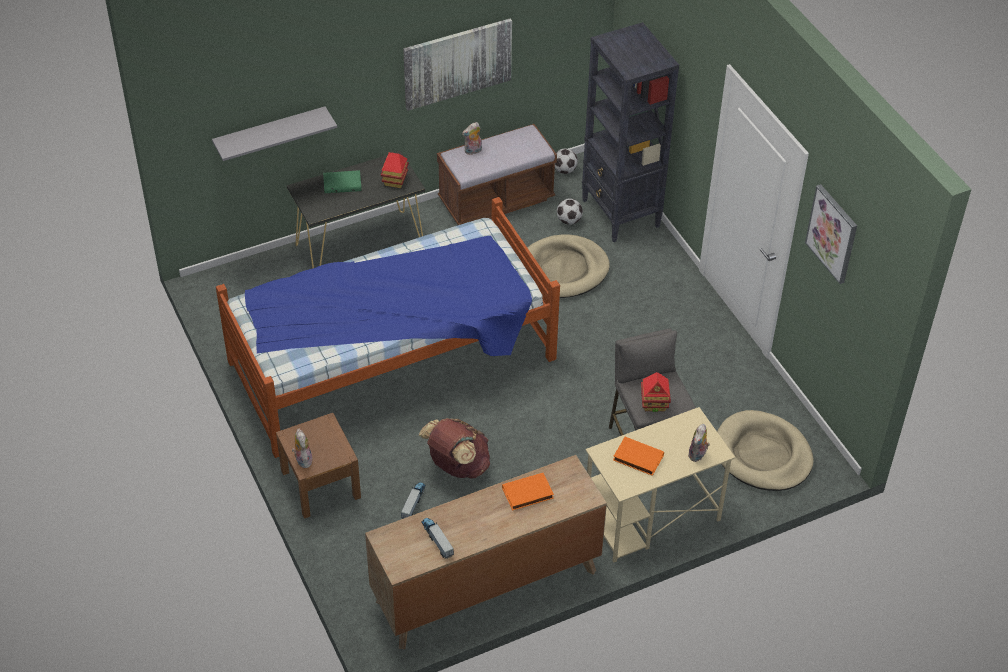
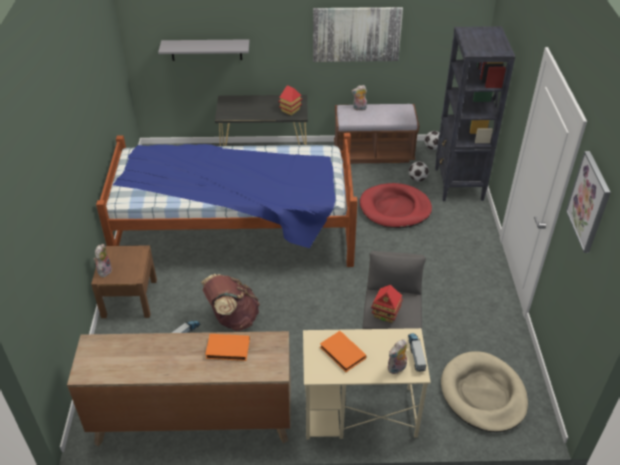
camera: 25 degrees right, 5 degrees down
green book [323,170,362,193] -> none
toy truck [421,518,454,558] -> toy truck moved to [408,333,426,372]
beige dog bed [527,234,610,298] -> red dog bed [360,183,432,228]

